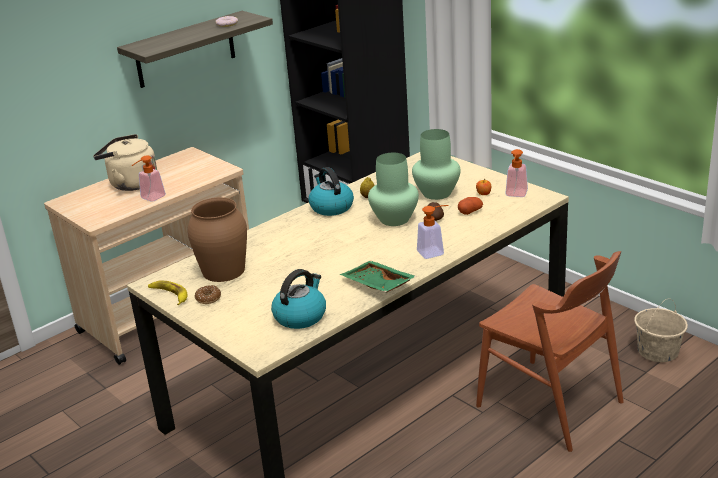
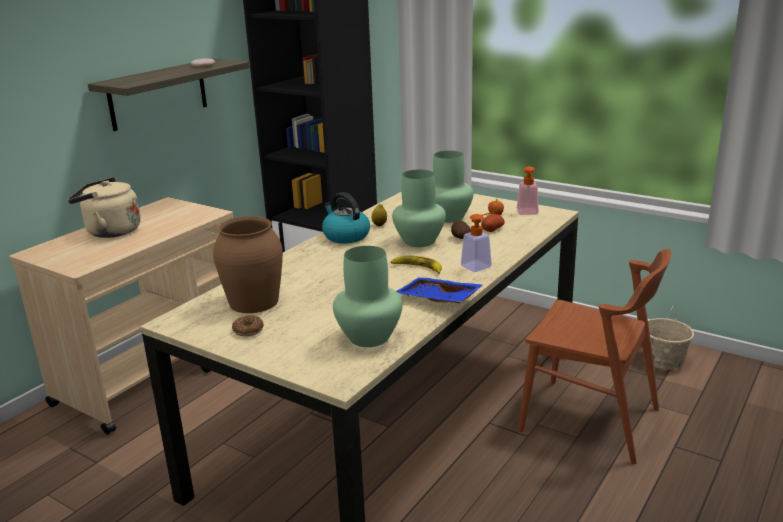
camera: 15 degrees left, 5 degrees down
soap dispenser [132,155,166,202] -> none
banana [148,280,187,305] -> banana moved to [391,256,442,274]
kettle [271,269,326,329] -> green vase [333,246,403,347]
green tray [340,260,417,292] -> blue tray [396,277,484,303]

